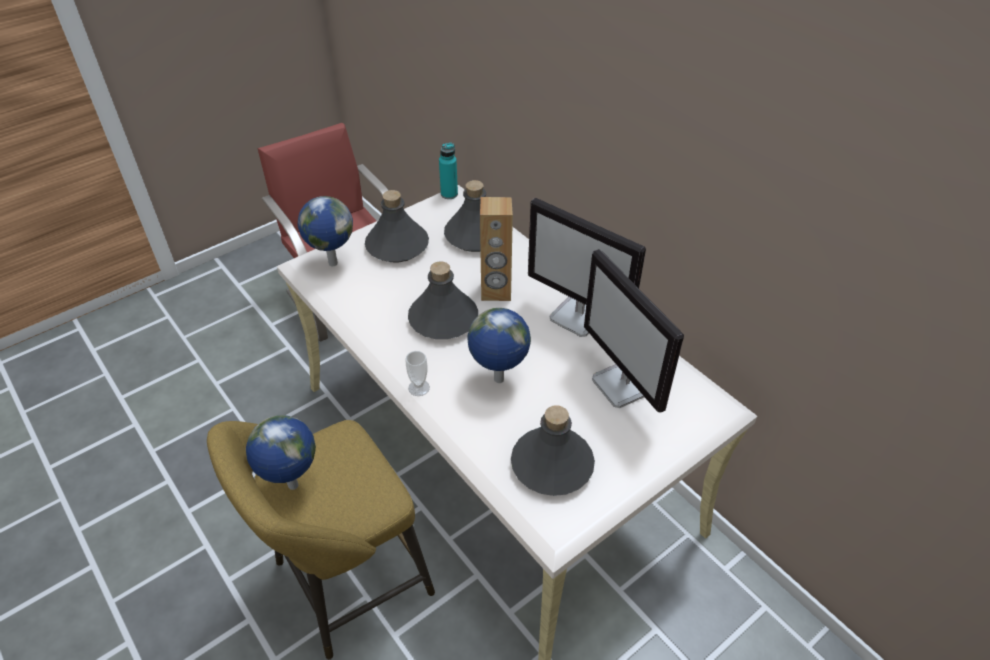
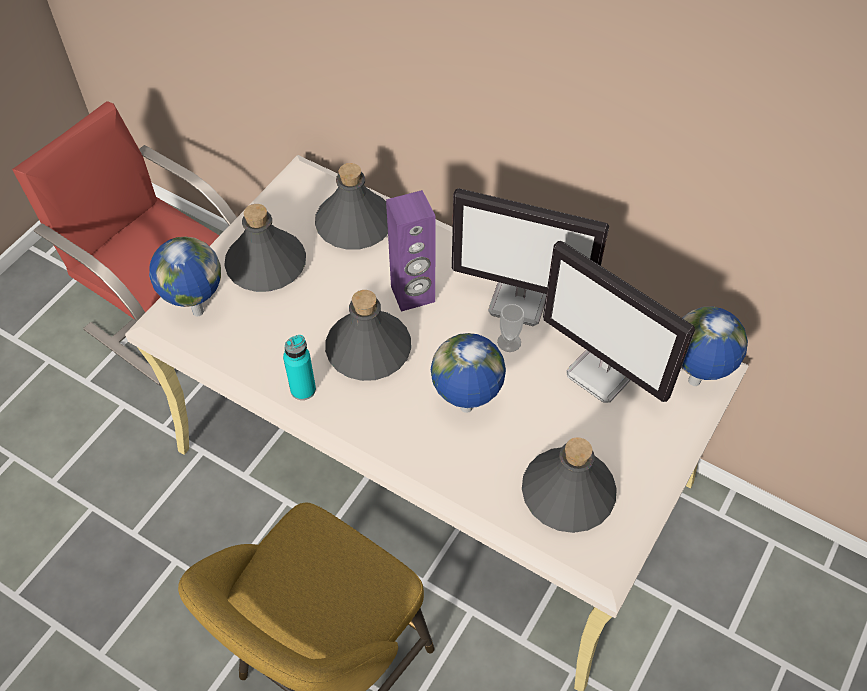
camera: 20 degrees left, 10 degrees up
globe [246,415,316,490] -> globe moved to [681,307,748,386]
cup [405,351,430,396] -> cup moved to [497,304,524,352]
turquoise bottle [439,143,458,199] -> turquoise bottle moved to [283,335,316,400]
brown speaker [480,197,513,301] -> purple speaker [386,190,435,312]

